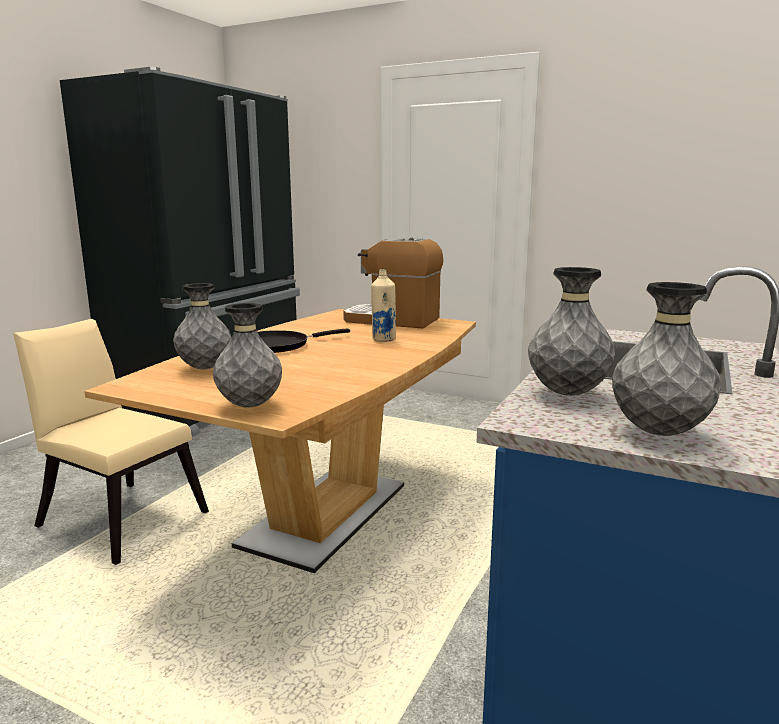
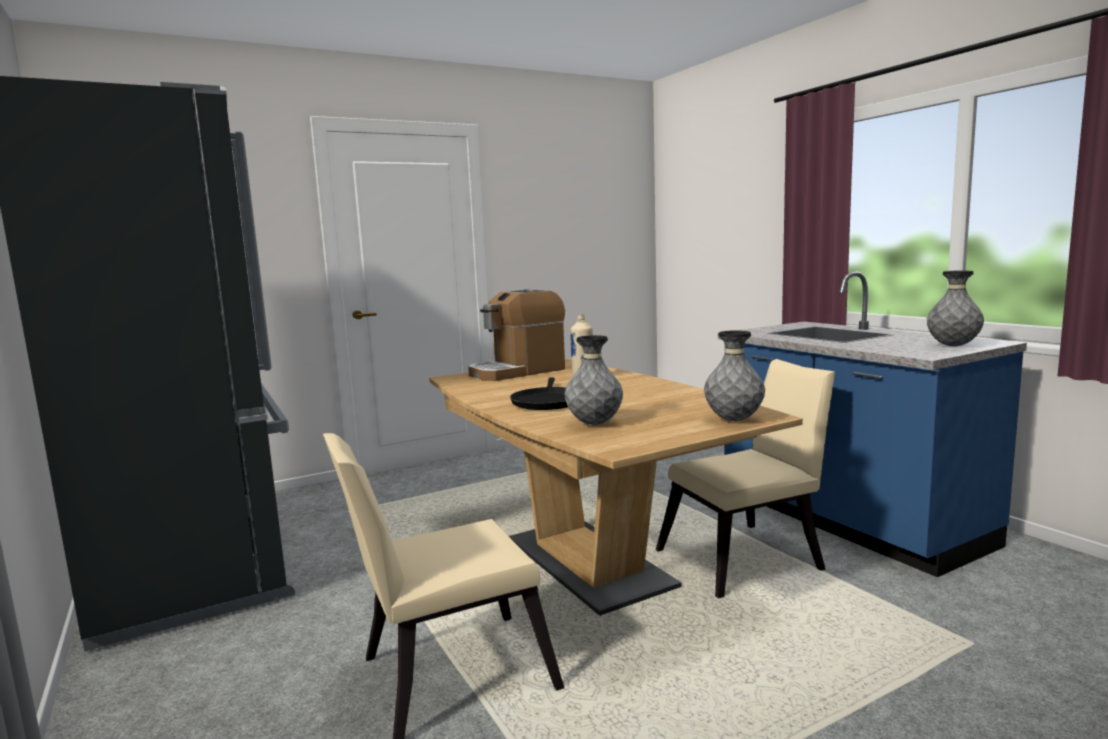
camera: 55 degrees left, 5 degrees down
grey vase [528,267,615,396] -> none
none -> beige chair [656,359,835,598]

